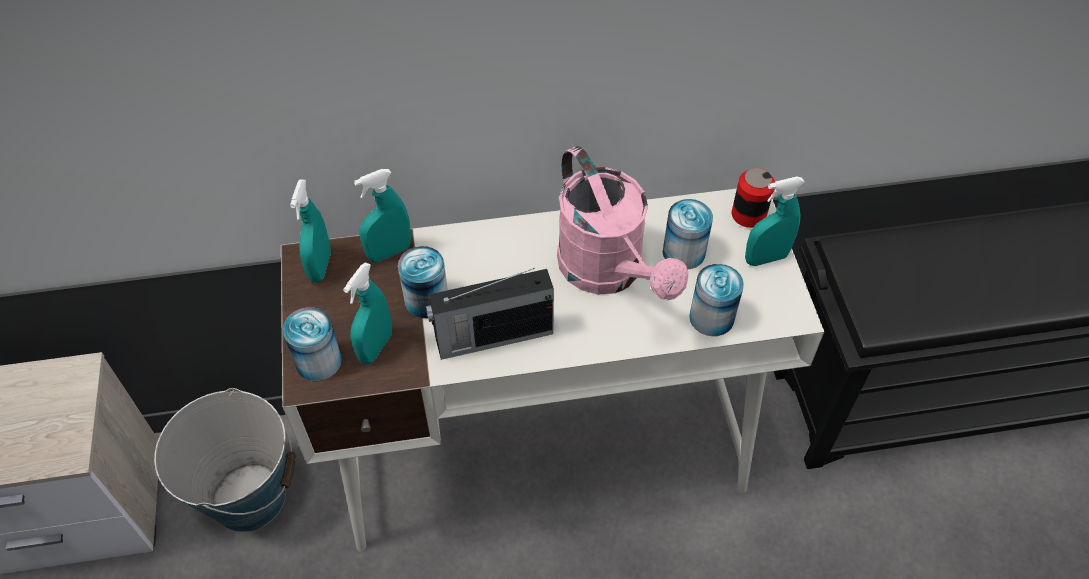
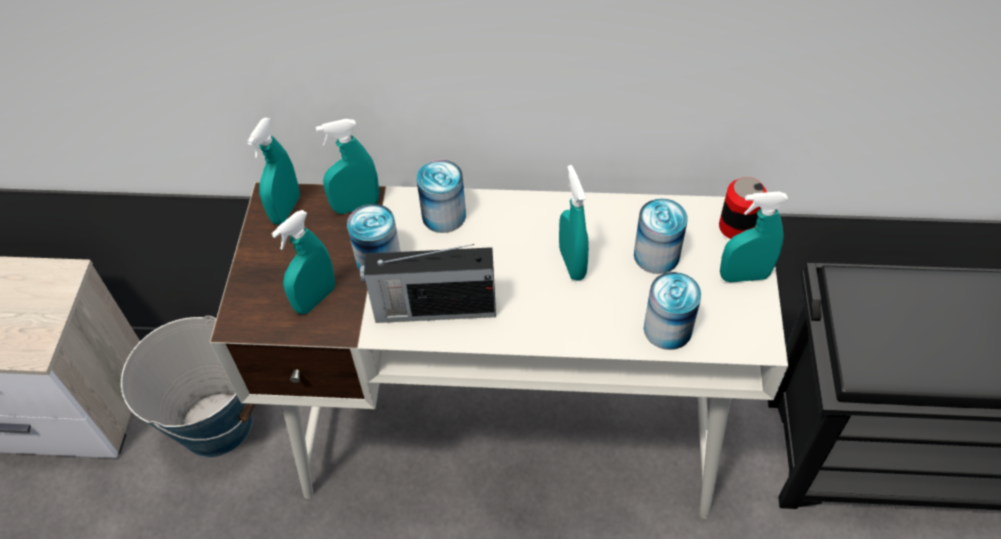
camera: 15 degrees right, 0 degrees up
can [282,307,342,381] -> can moved to [416,160,466,233]
pink watering can [557,146,688,300] -> turquoise spray bottle [559,165,589,281]

